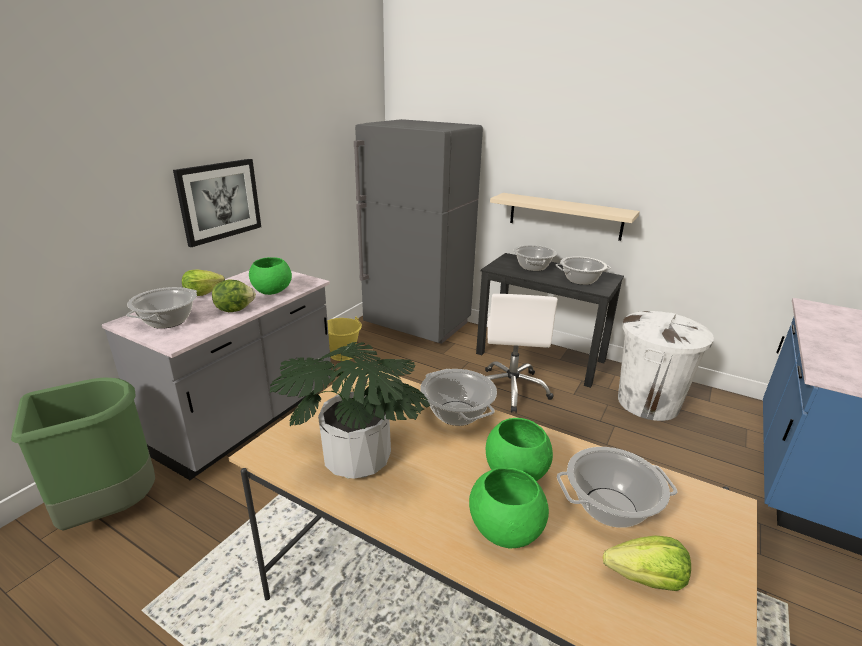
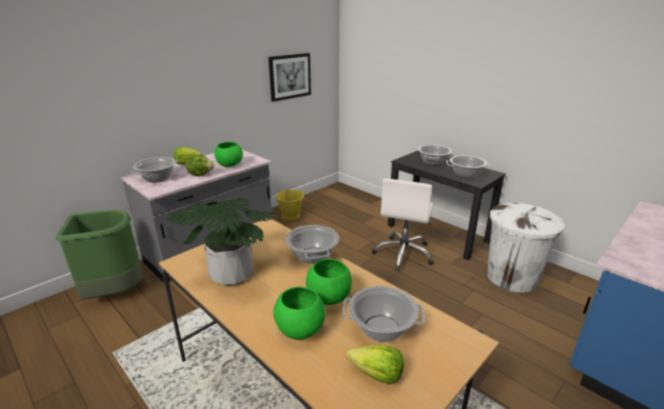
camera: 15 degrees right, 0 degrees up
picture [173,159,261,247] -> picture moved to [268,53,311,102]
grey fridge [354,119,483,344] -> none
beige shelf [490,193,640,241] -> none

